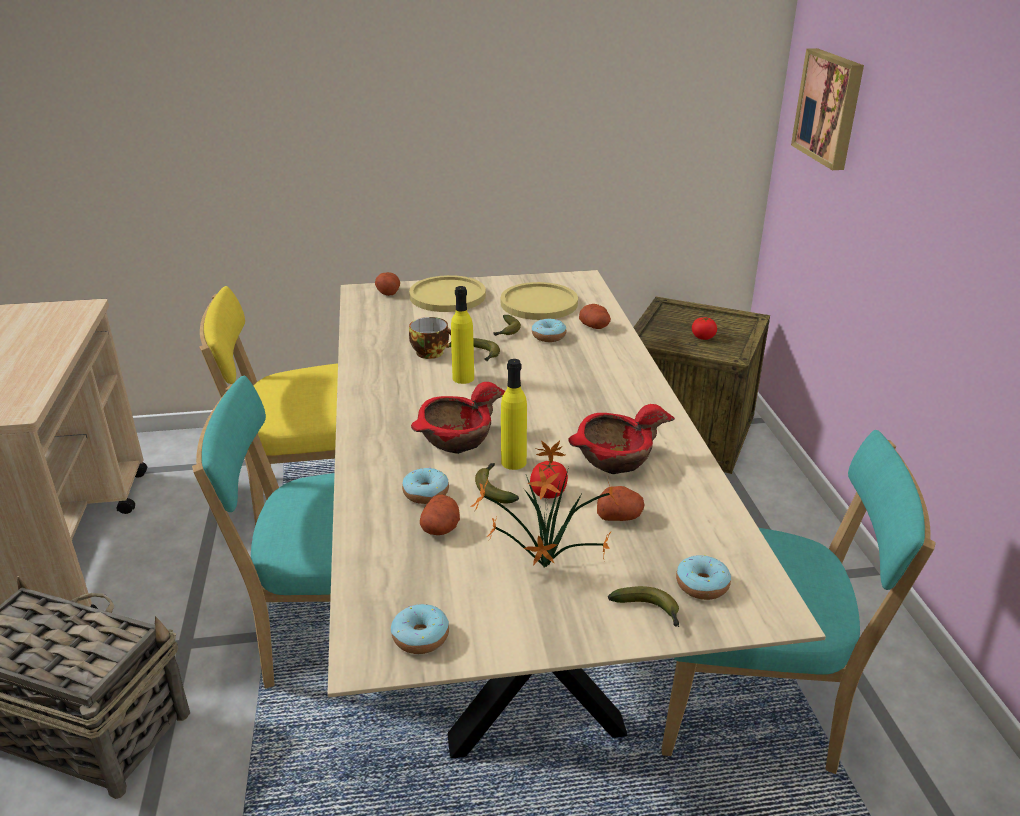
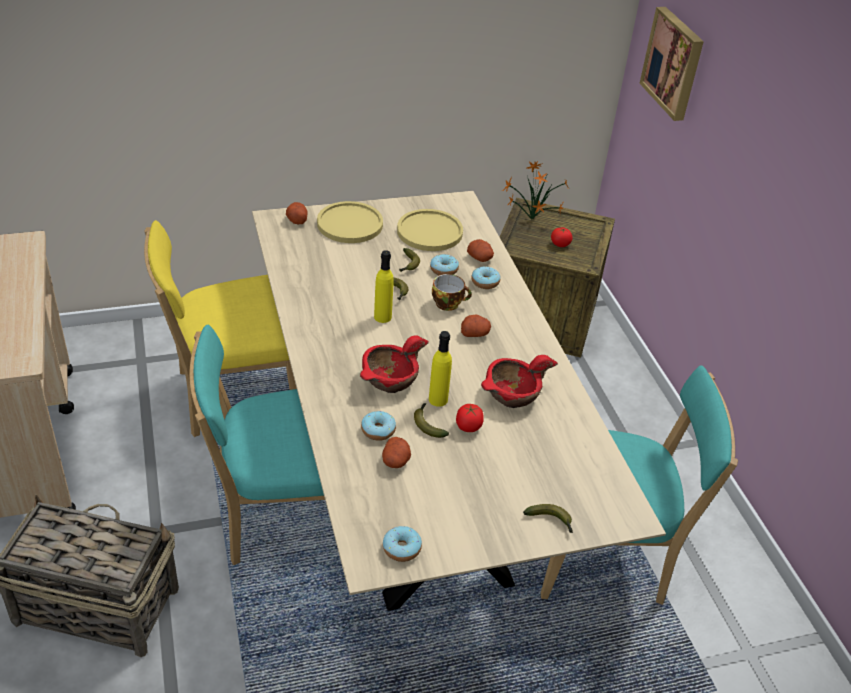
camera: 10 degrees left, 10 degrees up
cup [409,317,451,359] -> cup moved to [432,274,472,311]
potted plant [470,440,618,568] -> potted plant moved to [502,161,569,220]
potato [597,486,644,521] -> potato moved to [461,315,491,337]
donut [676,555,731,600] -> donut moved to [471,266,501,289]

